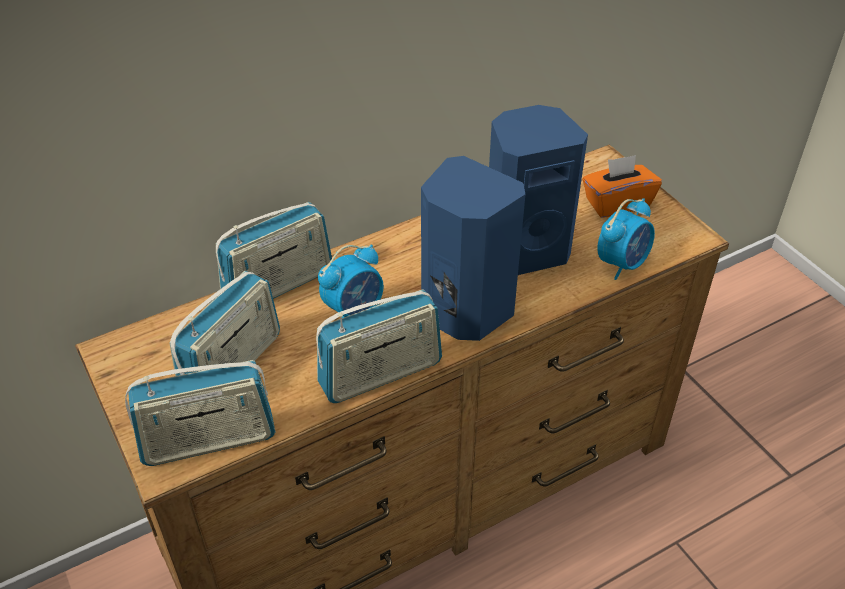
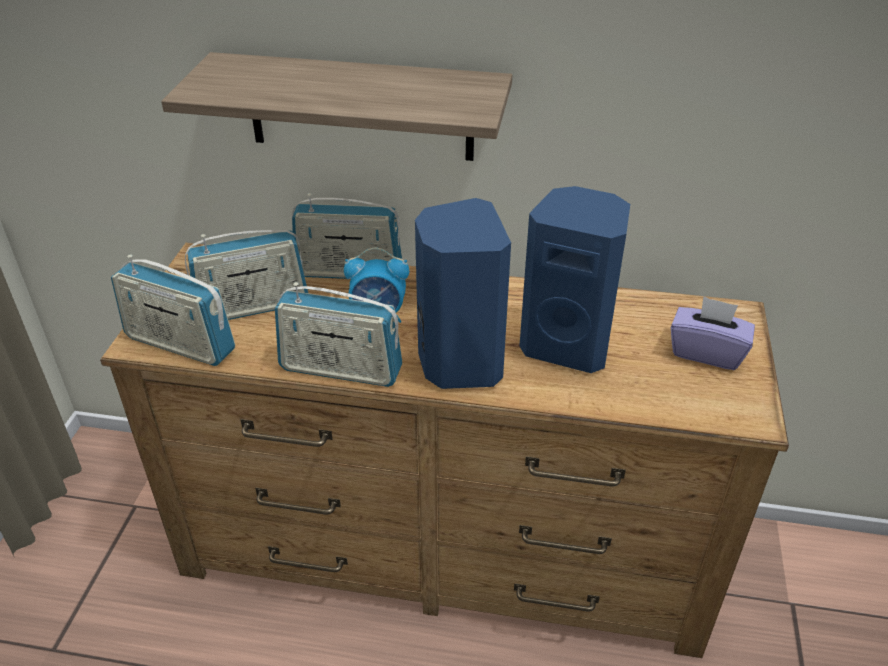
camera: 40 degrees right, 5 degrees down
orange tissue box [582,155,662,218] -> purple tissue box [671,297,755,370]
alarm clock [597,198,655,280] -> none
none -> shelf [161,52,512,161]

